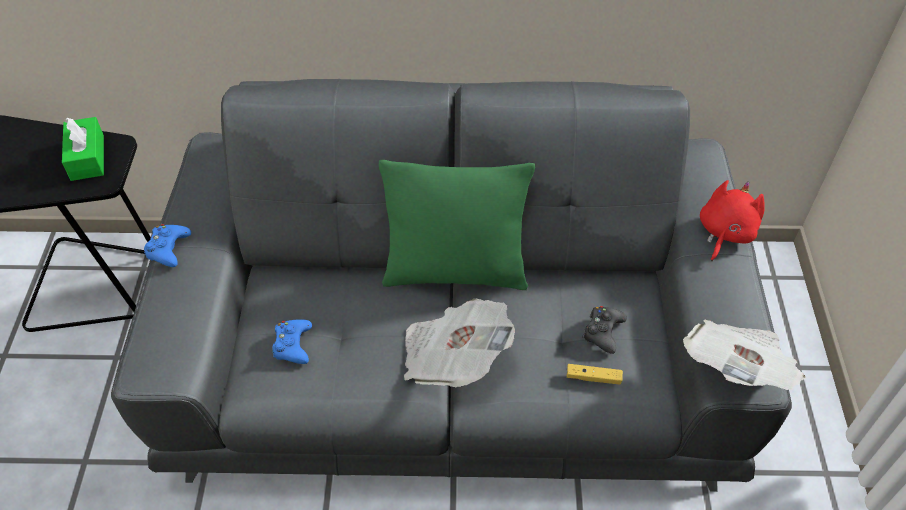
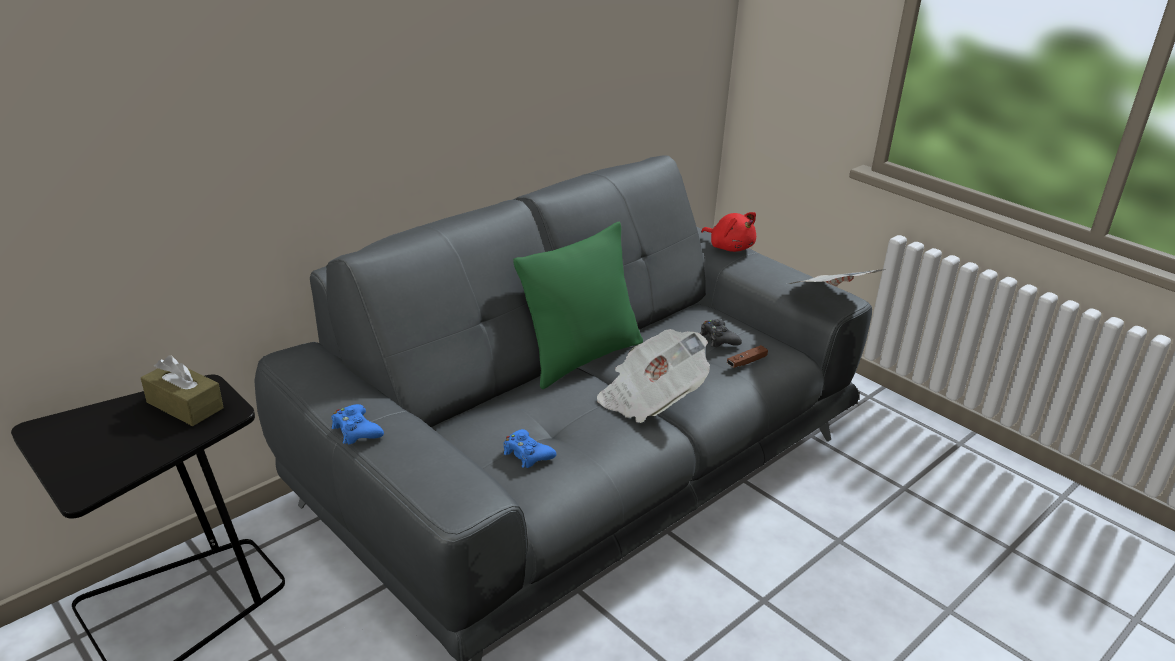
camera: 45 degrees left, 20 degrees down
green tissue box [62,117,104,181] -> brown tissue box [141,356,224,426]
yellow game controller [566,364,623,385] -> brown game controller [727,345,768,368]
red plush toy [700,180,765,261] -> red plush toy turned 150 degrees clockwise [701,212,756,252]

